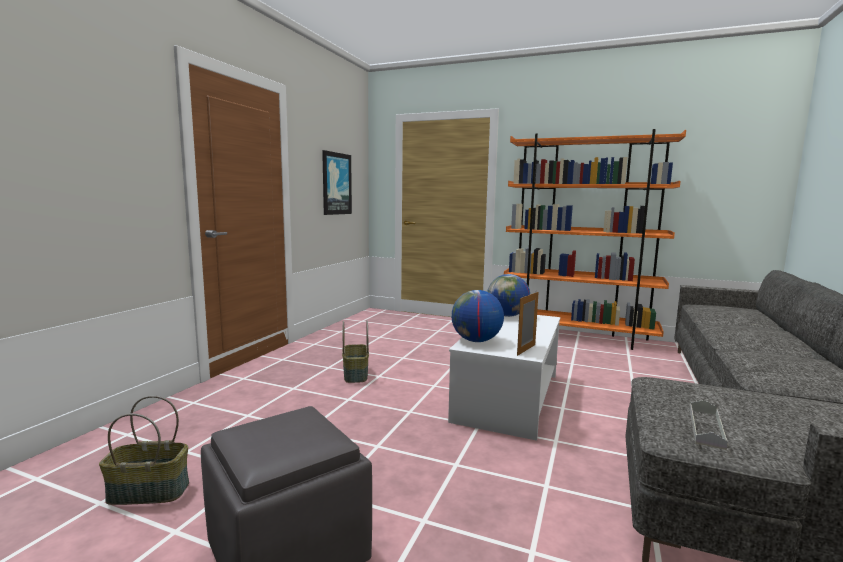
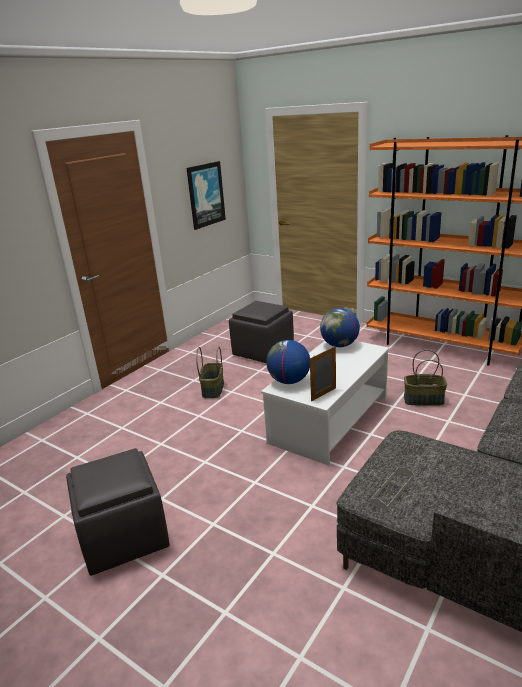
camera: 15 degrees right, 15 degrees up
basket [99,396,189,505] -> basket moved to [404,350,447,406]
none -> grey ottoman [229,301,294,363]

